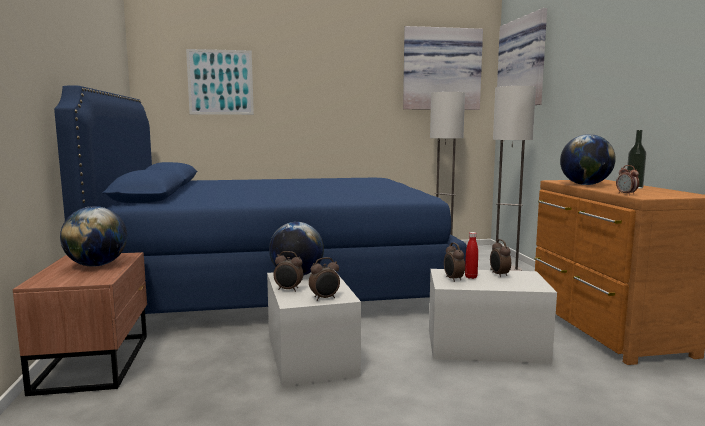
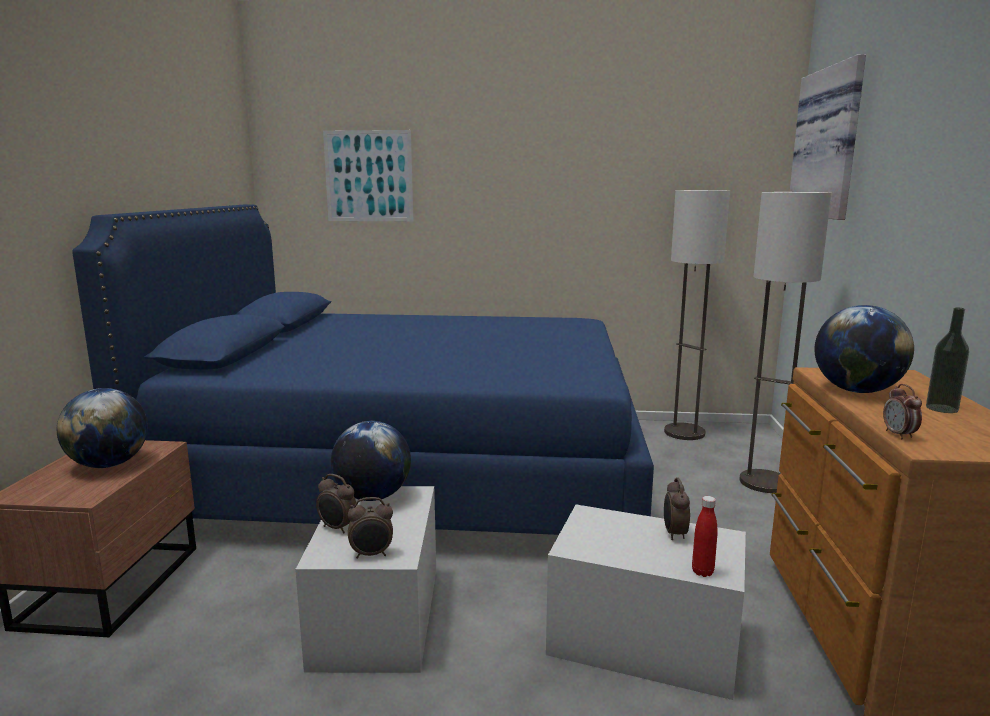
camera: 15 degrees right, 5 degrees up
picture [403,26,483,110] -> none
alarm clock [444,243,465,282] -> none
red bottle [465,232,478,279] -> red bottle moved to [692,496,718,577]

